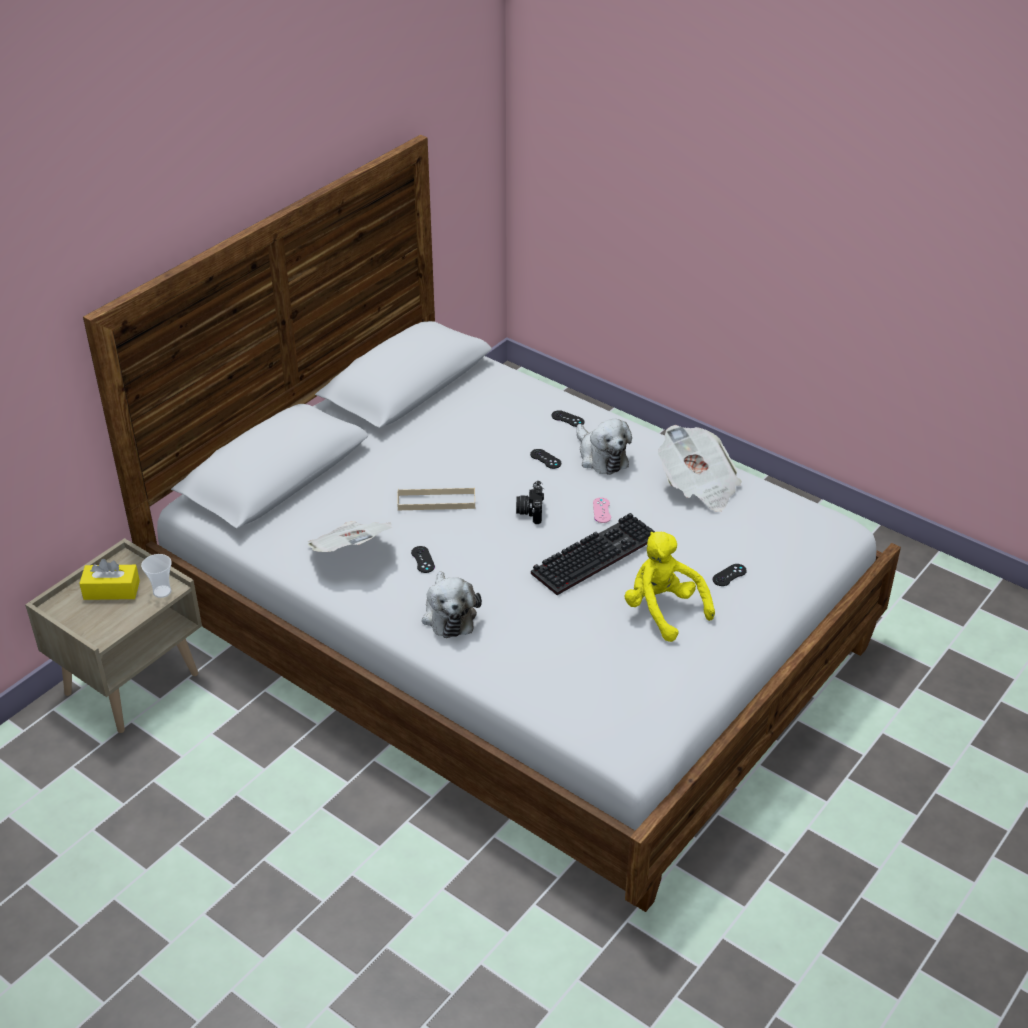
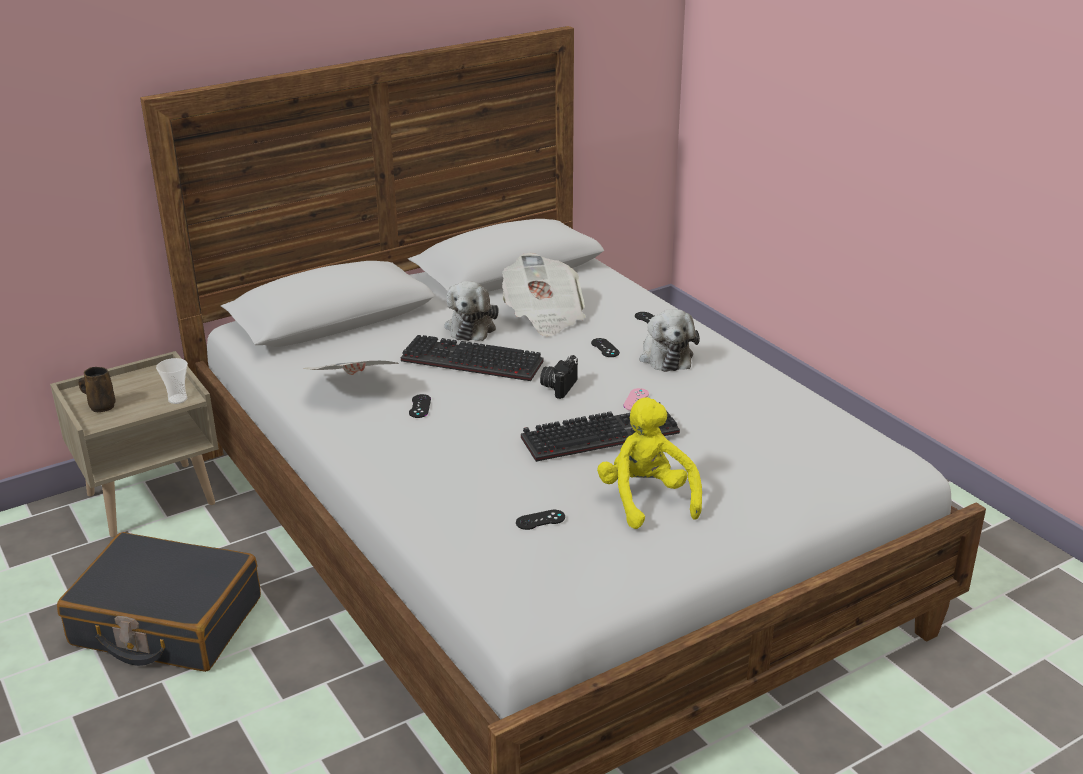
camera: 20 degrees right, 10 degrees down
yellow tissue box [79,559,140,600] -> none
beige tray [397,487,475,510] -> keyboard [401,335,544,381]
plush toy [422,571,482,638] -> plush toy moved to [444,281,499,341]
newspaper [658,425,742,512] -> newspaper moved to [502,253,585,337]
black game controller [712,564,747,586] -> black game controller moved to [516,510,565,530]
none -> black suitcase [57,532,261,672]
none -> brown mug [78,367,115,412]

